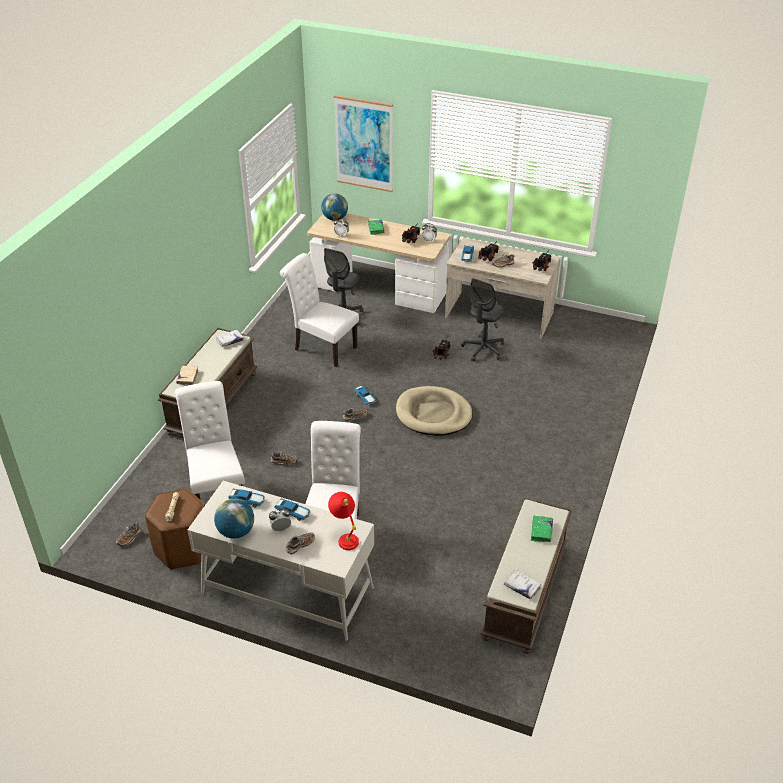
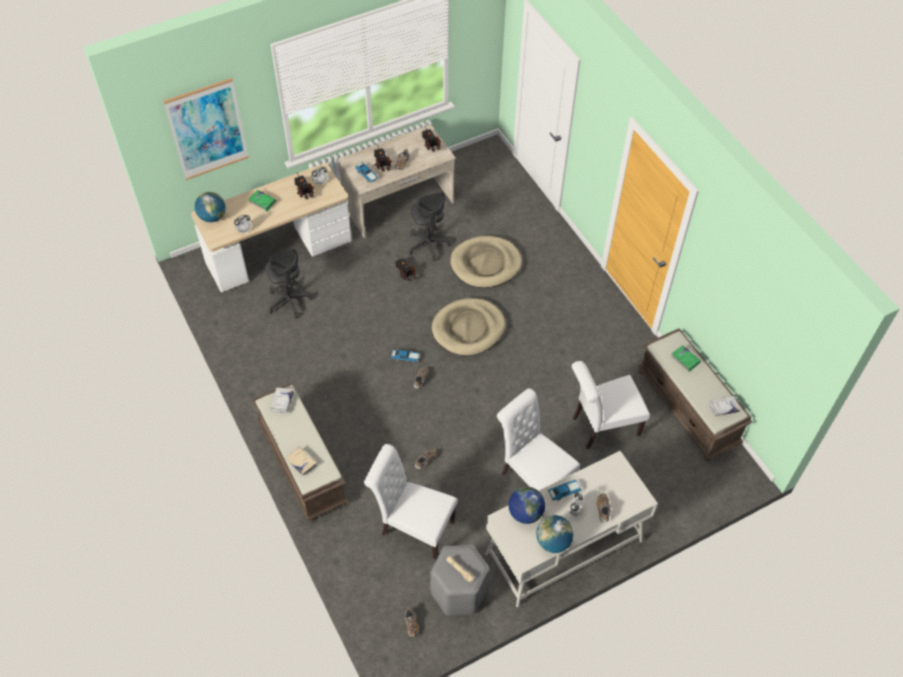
camera: 50 degrees left, 15 degrees up
brown stool [145,489,205,570] -> grey stool [430,545,489,616]
toy car [228,488,265,507] -> globe [508,487,545,524]
white chair [280,253,359,367] -> white chair moved to [572,361,650,449]
red table lamp [328,492,359,550] -> none
none -> beige dog bed [450,236,522,288]

